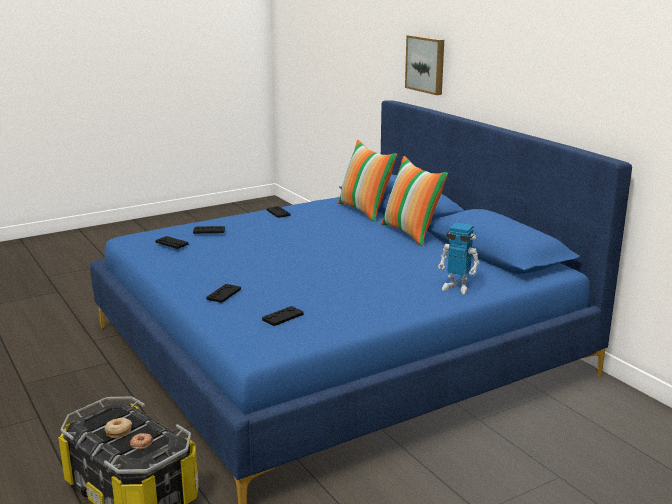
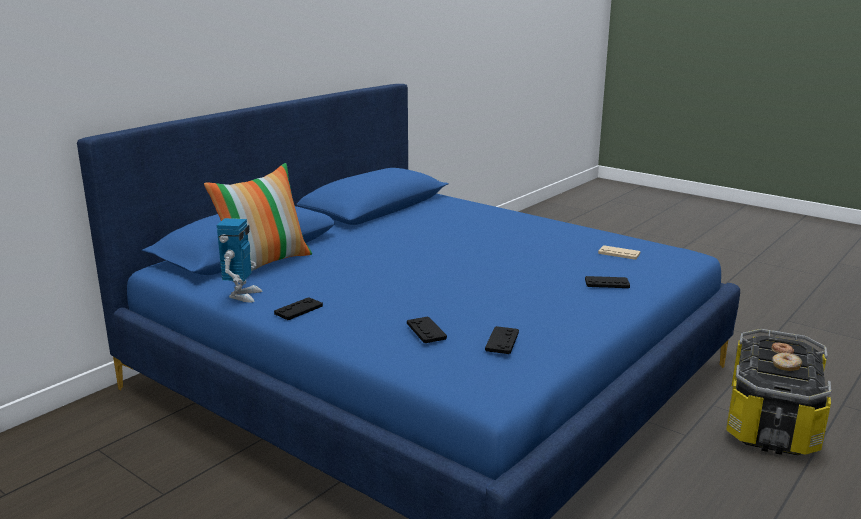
camera: 110 degrees left, 0 degrees up
black game controller [262,306,304,326] -> beige game controller [598,245,640,260]
pillow [381,156,448,246] -> none
picture [405,35,444,95] -> none
toy robot [438,223,480,294] -> toy robot moved to [217,218,262,302]

